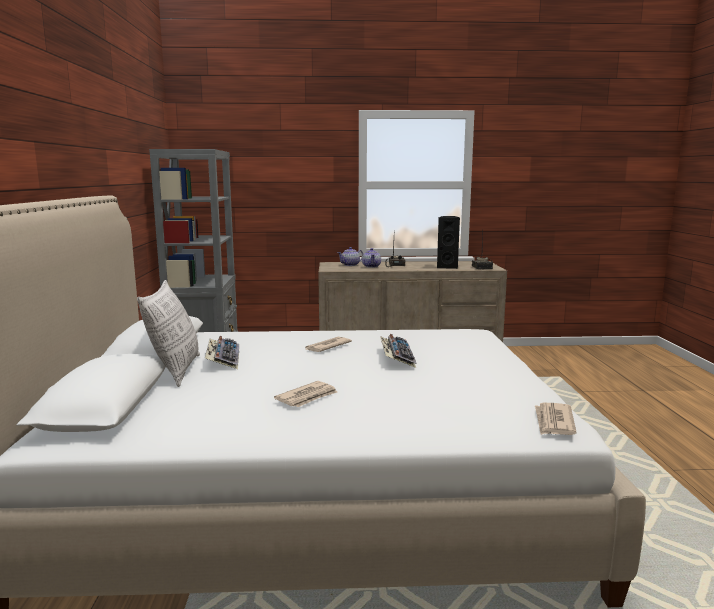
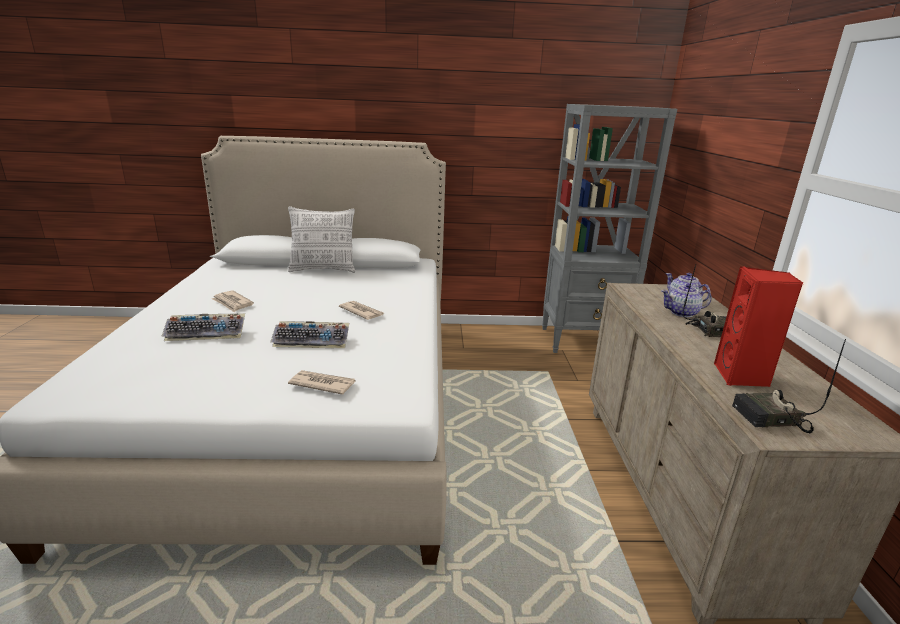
camera: 90 degrees right, 10 degrees up
keyboard [205,336,239,369] -> keyboard moved to [161,313,245,341]
black speaker [437,216,460,269] -> red speaker [714,266,803,387]
newspaper [535,403,577,435] -> newspaper moved to [288,370,355,395]

